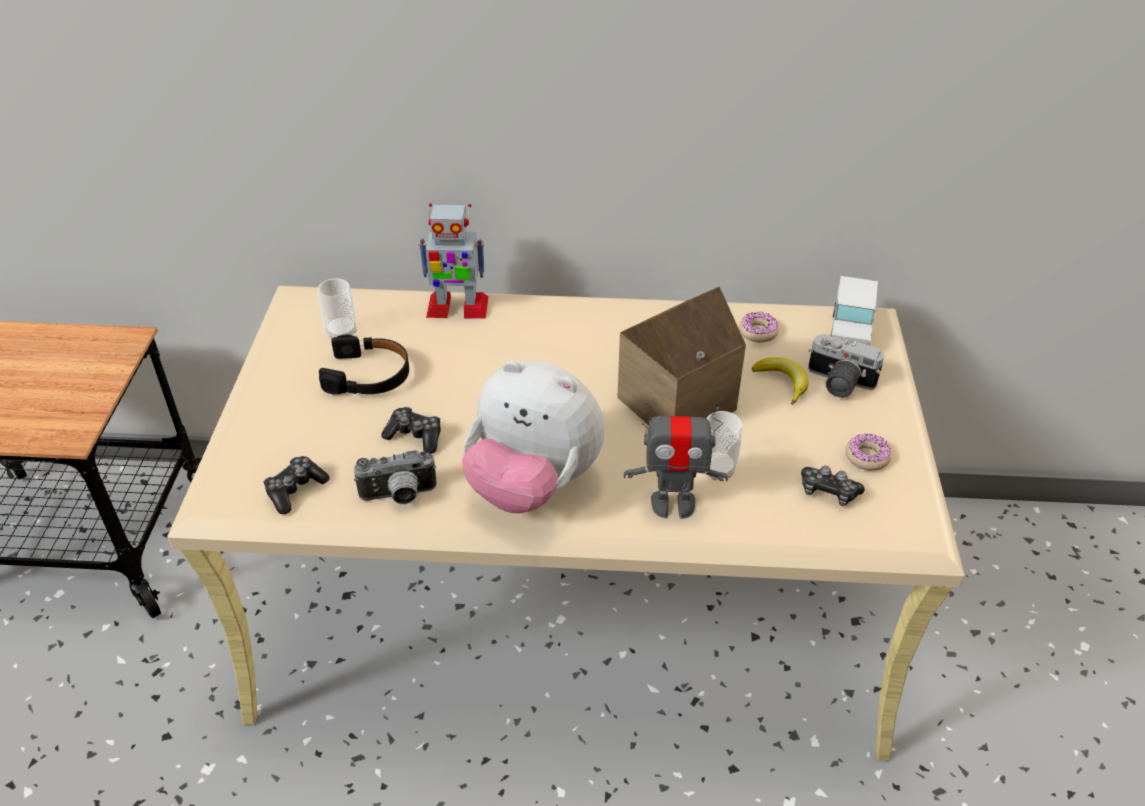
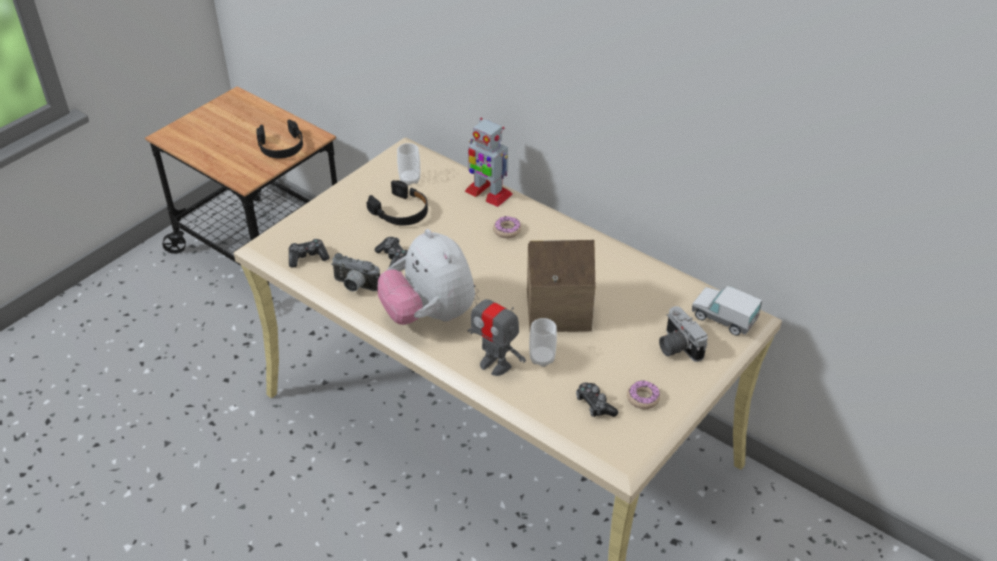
camera: 35 degrees right, 0 degrees up
donut [739,312,779,343] -> donut moved to [493,216,521,238]
banana [752,357,808,405] -> none
toy truck [831,276,878,346] -> toy truck turned 75 degrees clockwise [692,286,762,336]
none -> black headphones [256,119,303,159]

